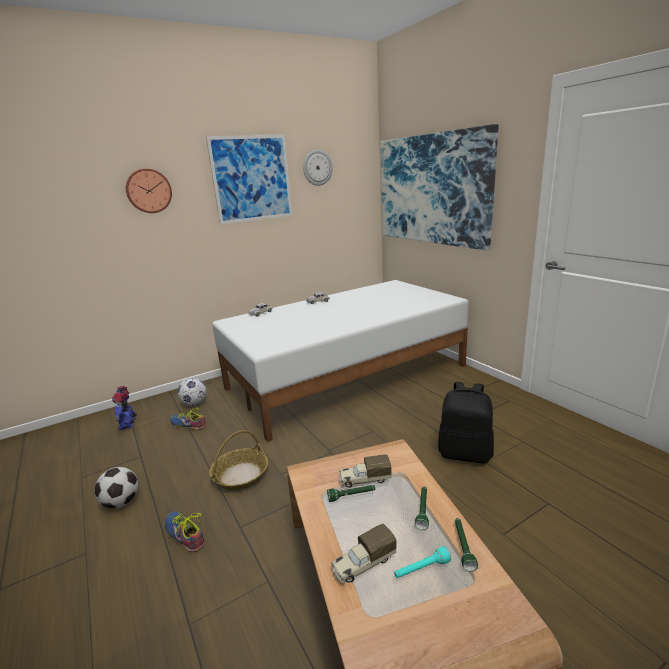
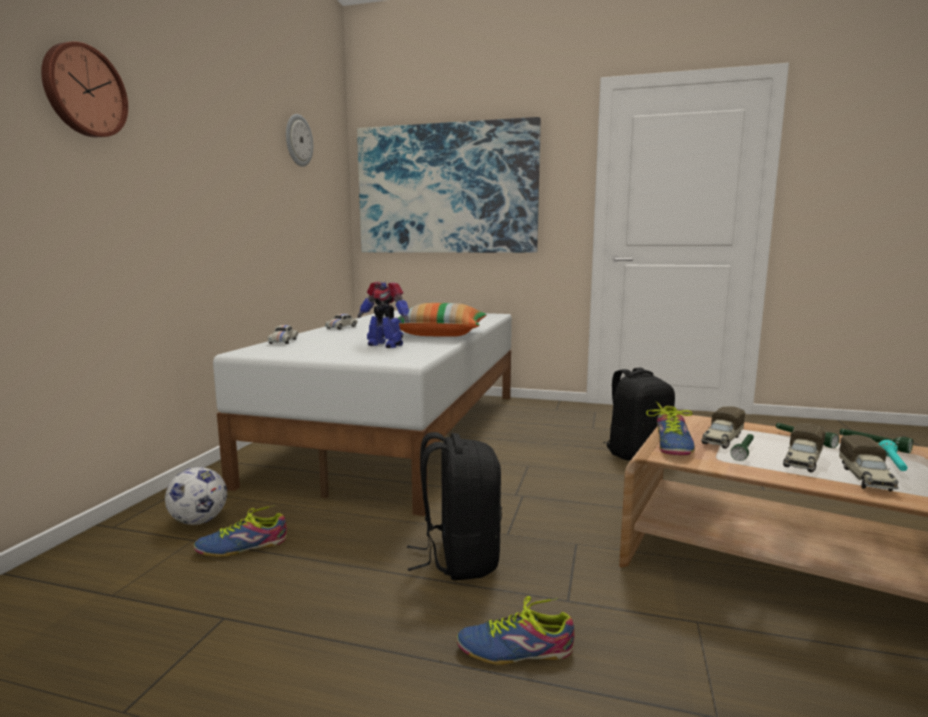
camera: 45 degrees left, 10 degrees down
football [94,467,138,508] -> none
toy robot [112,386,137,430] -> toy robot moved to [357,282,409,348]
picture [206,134,293,225] -> none
basket [209,430,268,491] -> black backpack [407,432,502,580]
none -> pillow [398,303,487,337]
none -> shoe [646,401,695,455]
none -> toy truck [783,423,826,473]

